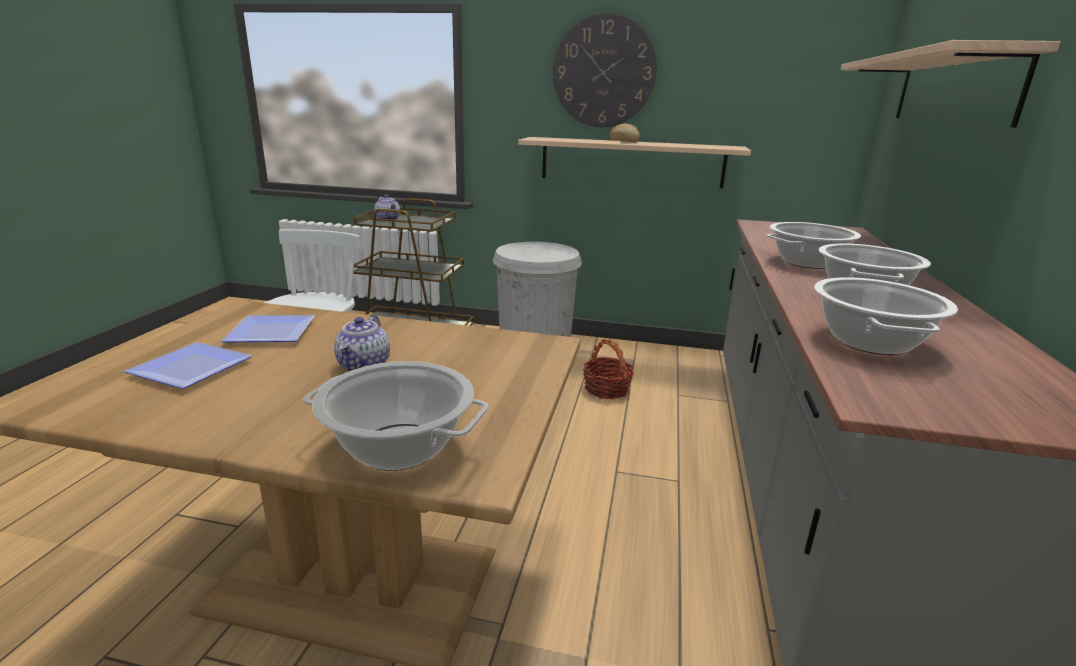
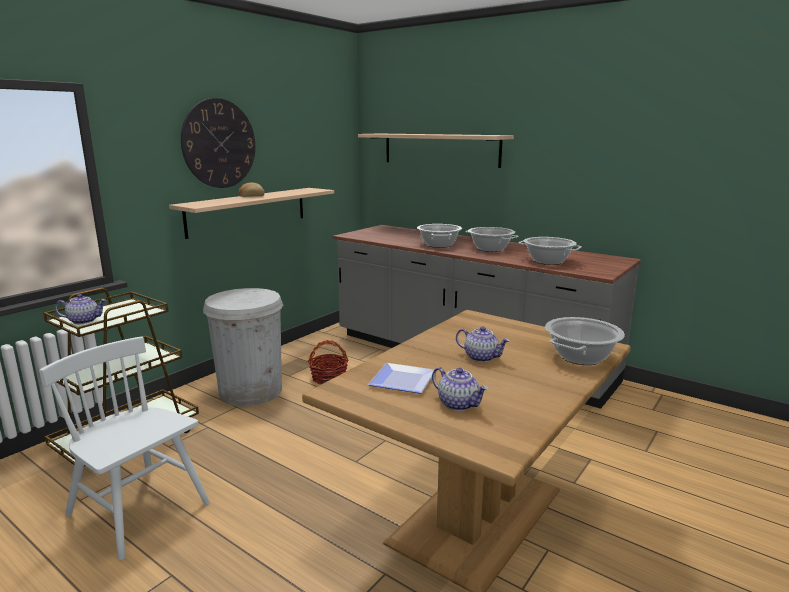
camera: 65 degrees left, 5 degrees down
plate [124,342,252,389] -> teapot [432,367,488,411]

